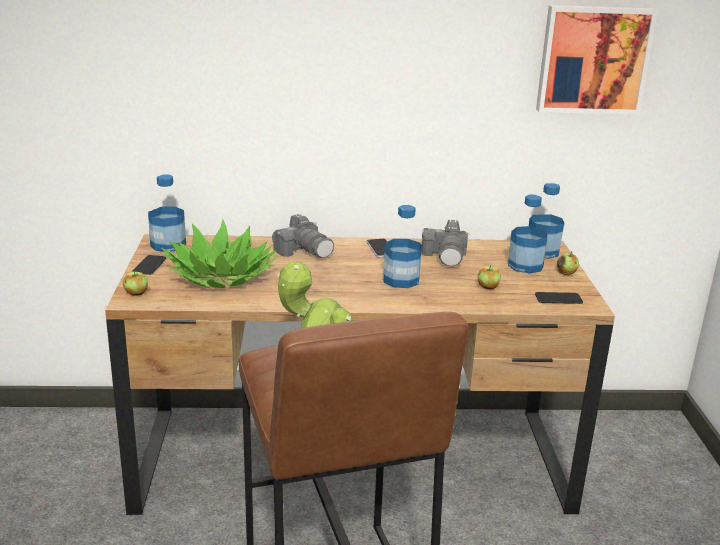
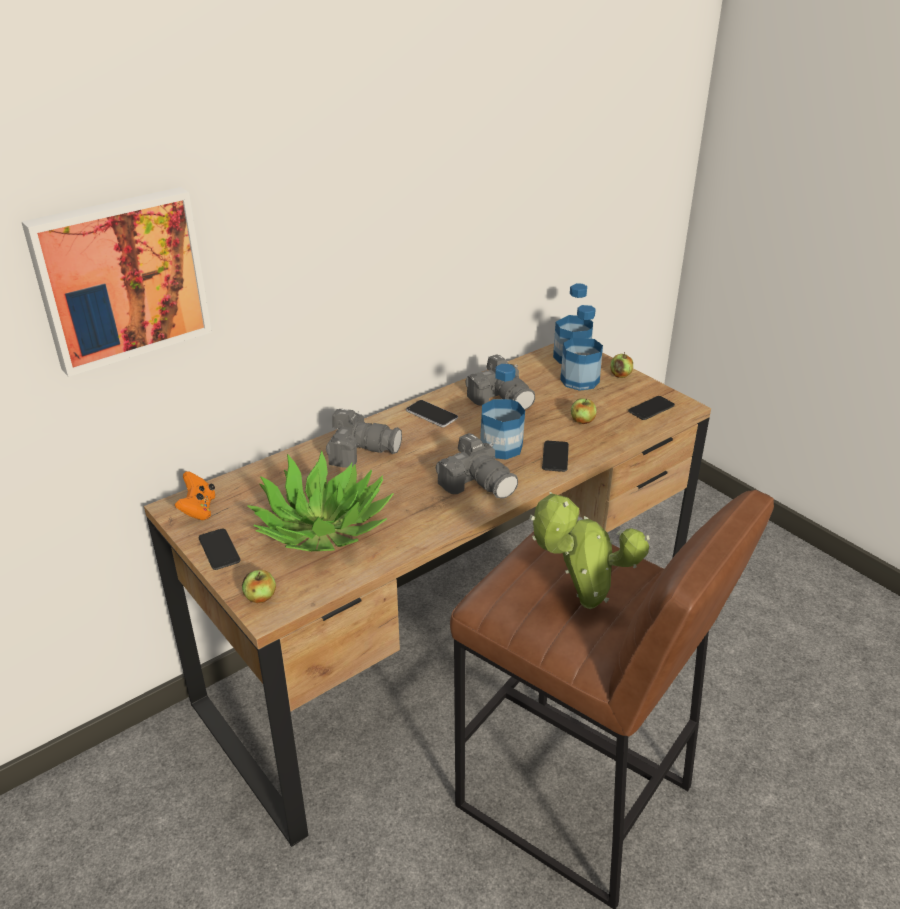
camera: 35 degrees left, 10 degrees up
bottle [148,174,186,252] -> orange game controller [175,471,215,520]
picture [536,5,658,115] -> picture moved to [22,187,212,377]
none -> camera [436,433,518,499]
none -> phone [542,441,569,472]

